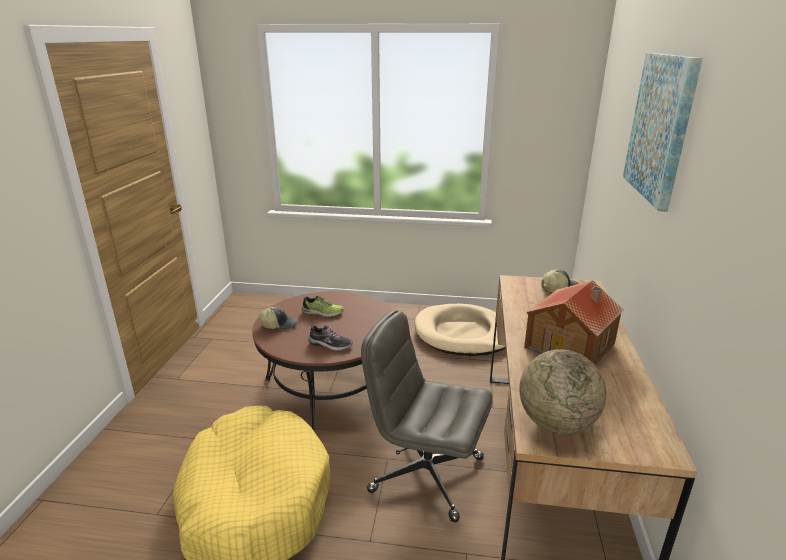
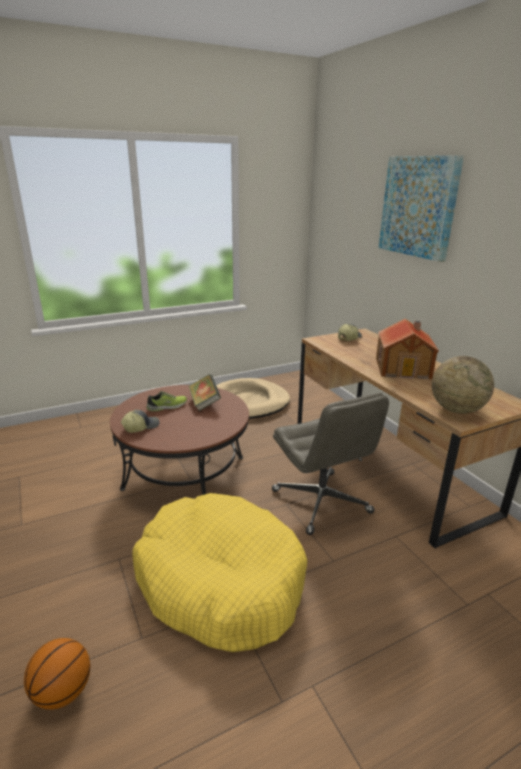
camera: 35 degrees left, 0 degrees up
shoe [309,324,353,351] -> none
grey office chair [361,310,492,522] -> grey office chair turned 105 degrees counterclockwise [272,393,389,535]
none -> basketball [24,638,90,710]
none -> book [189,374,221,411]

